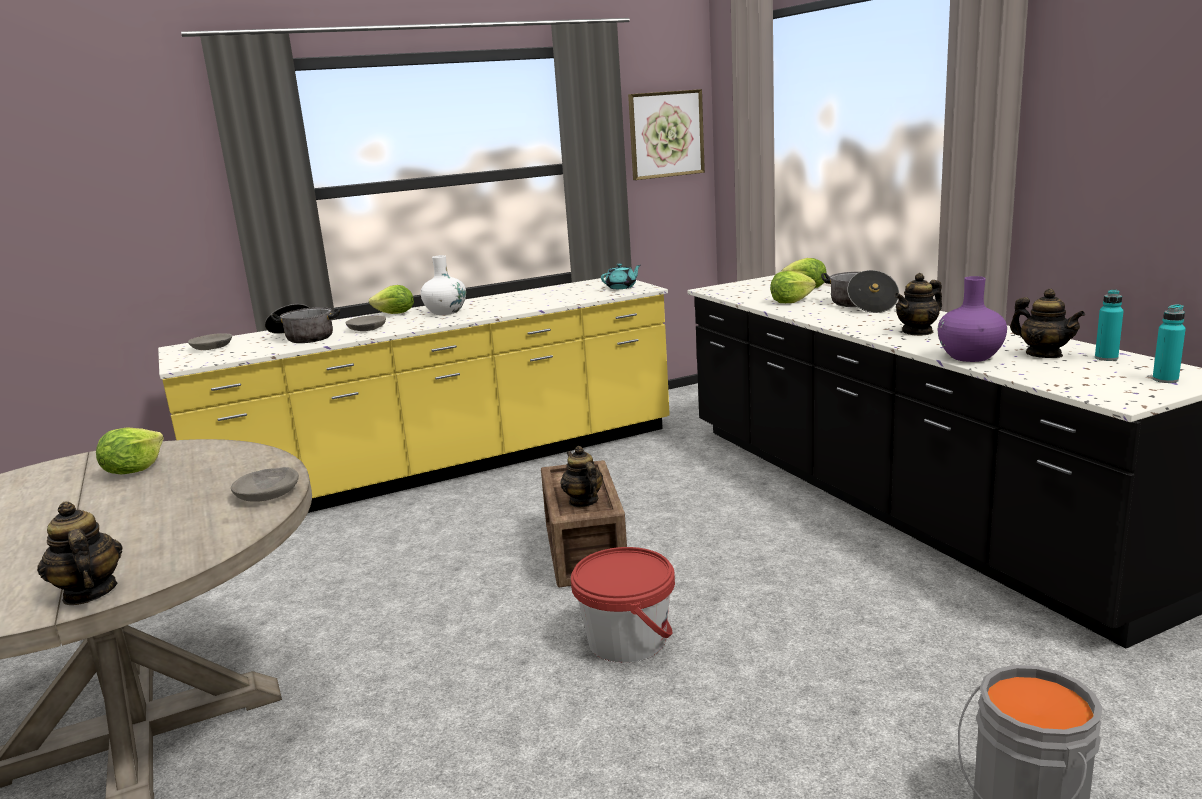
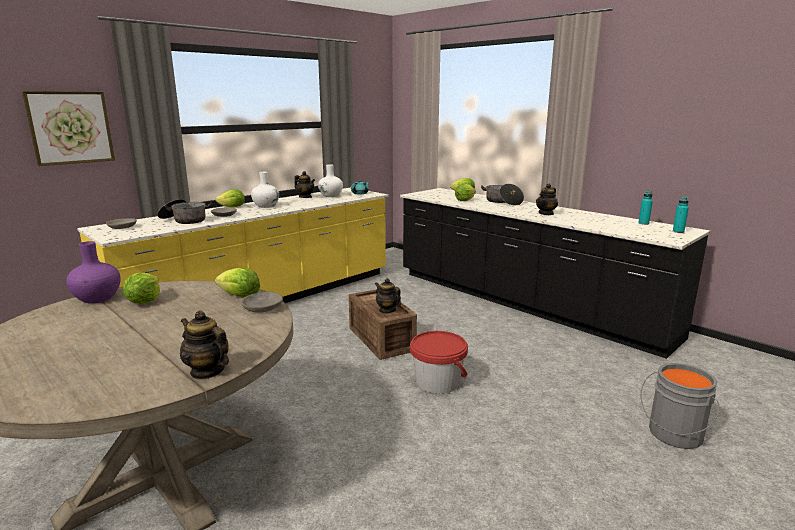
camera: 20 degrees left, 0 degrees up
picture [628,89,705,180] -> picture moved to [22,91,115,166]
purple vase [938,276,1007,362] -> purple vase moved to [66,241,121,303]
teapot [1010,289,1085,358] -> teapot moved to [294,171,315,198]
none -> lettuce [215,268,260,297]
none -> white vase [318,164,343,197]

